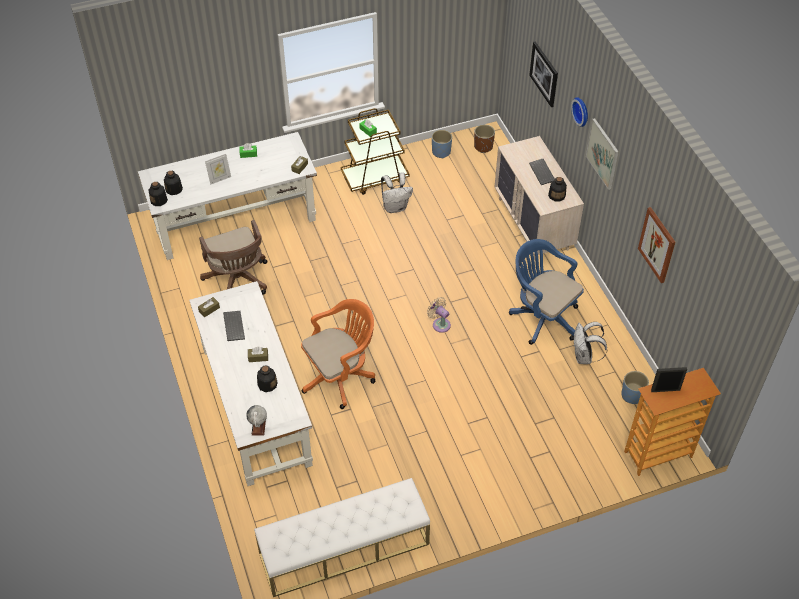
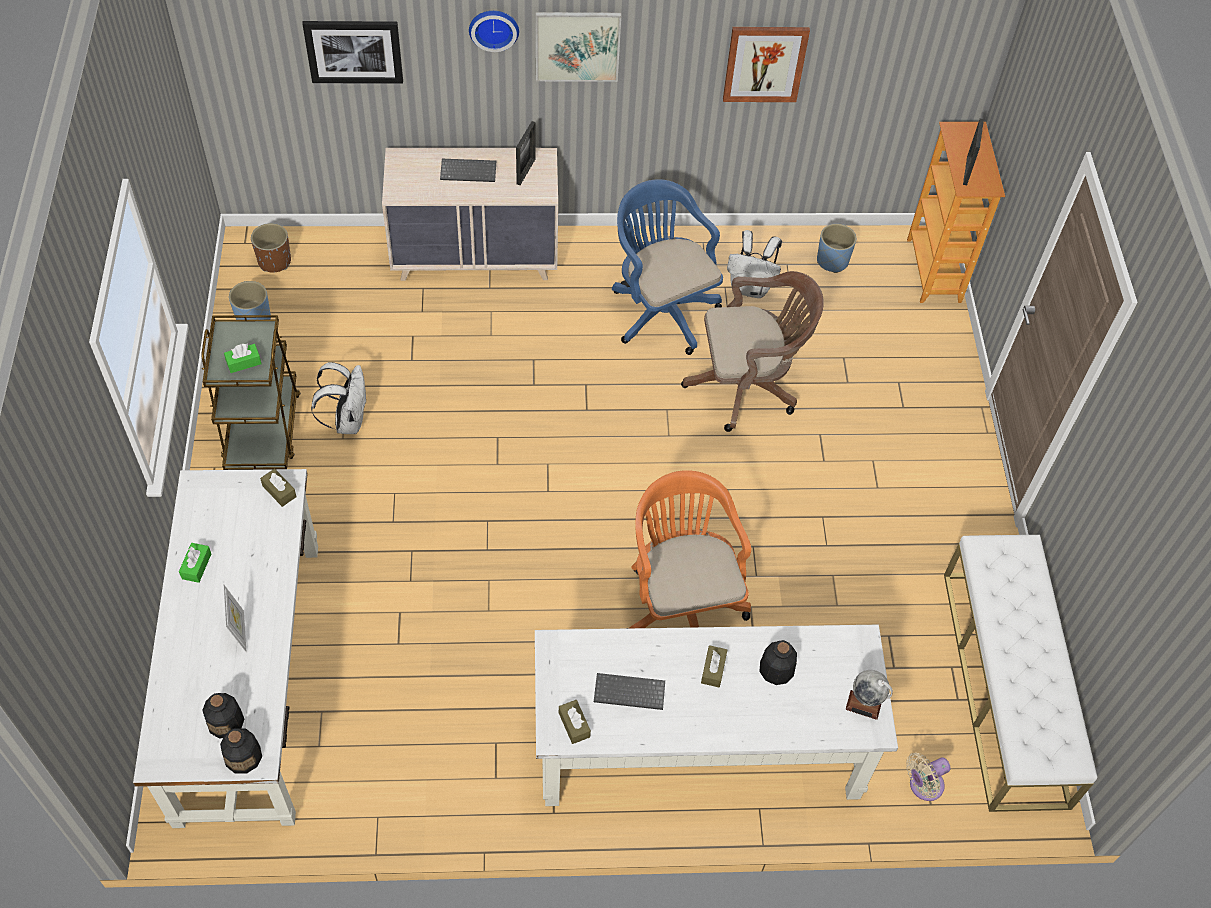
camera: 75 degrees left, 5 degrees up
brown office chair [199,220,267,294] -> brown office chair moved to [681,271,824,432]
beige fan [427,297,451,333] -> beige fan moved to [906,753,951,801]
blue office chair [509,239,584,345] -> blue office chair turned 90 degrees clockwise [612,179,723,355]
bottle [548,177,567,202] -> picture frame [516,121,536,185]

